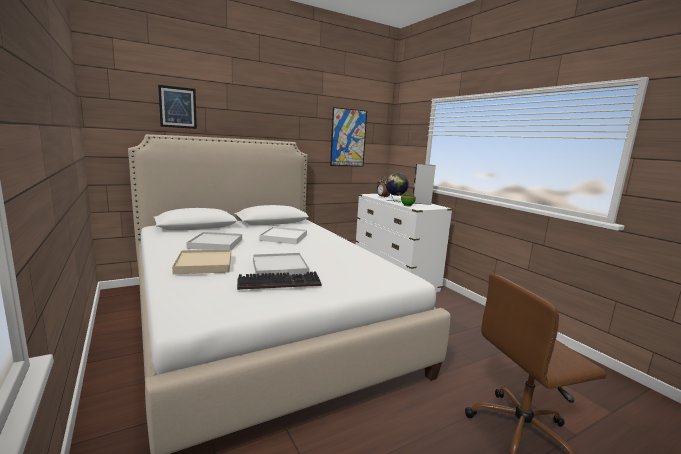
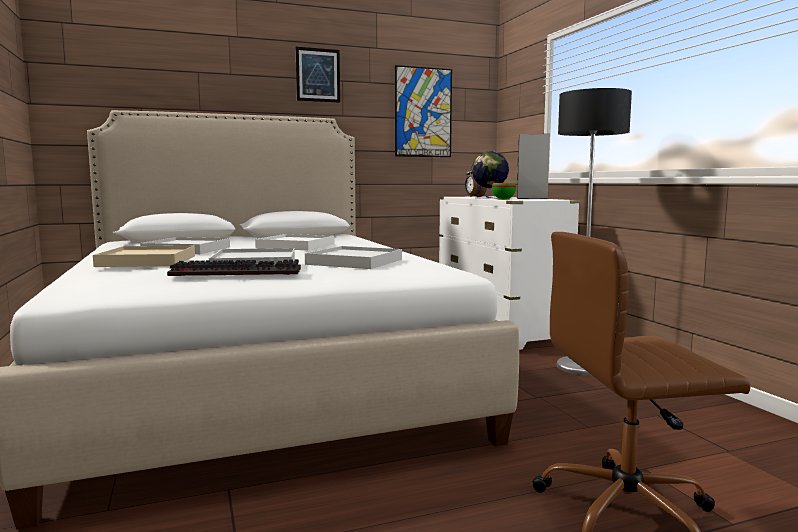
camera: 10 degrees right, 5 degrees down
picture [158,85,197,129] -> picture moved to [296,47,340,103]
none -> white tray [305,246,402,269]
none -> floor lamp [557,88,632,376]

